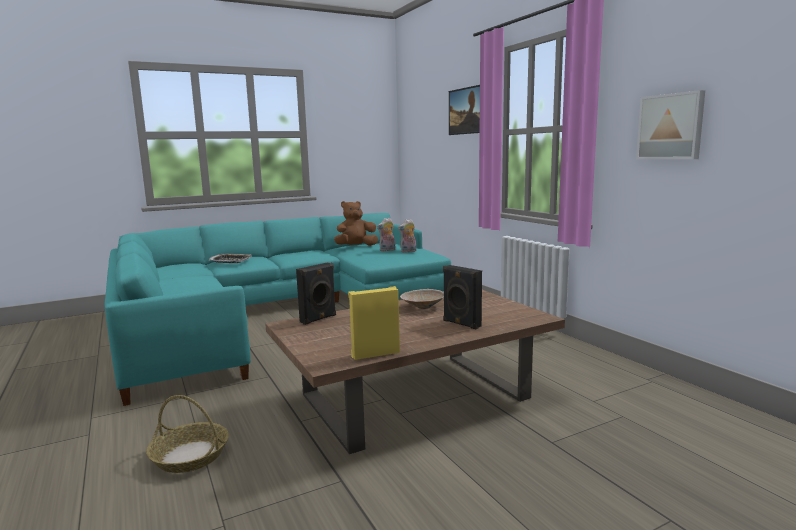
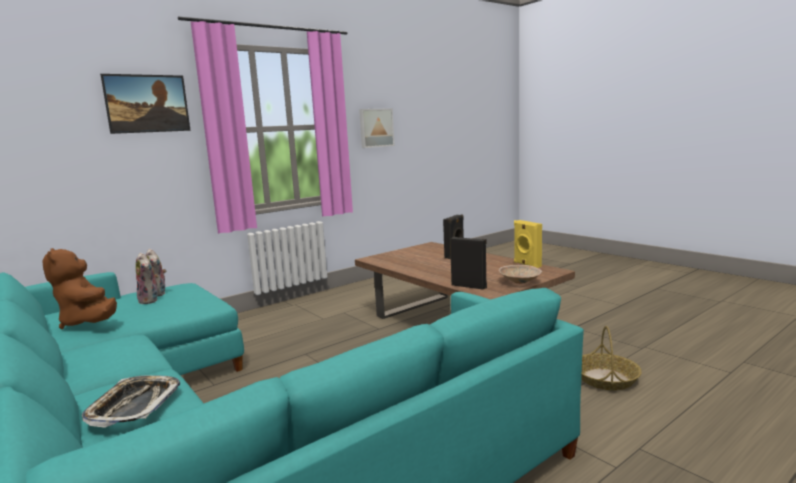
camera: 100 degrees left, 0 degrees up
beige bowl [400,289,444,309] -> beige bowl moved to [499,265,542,284]

